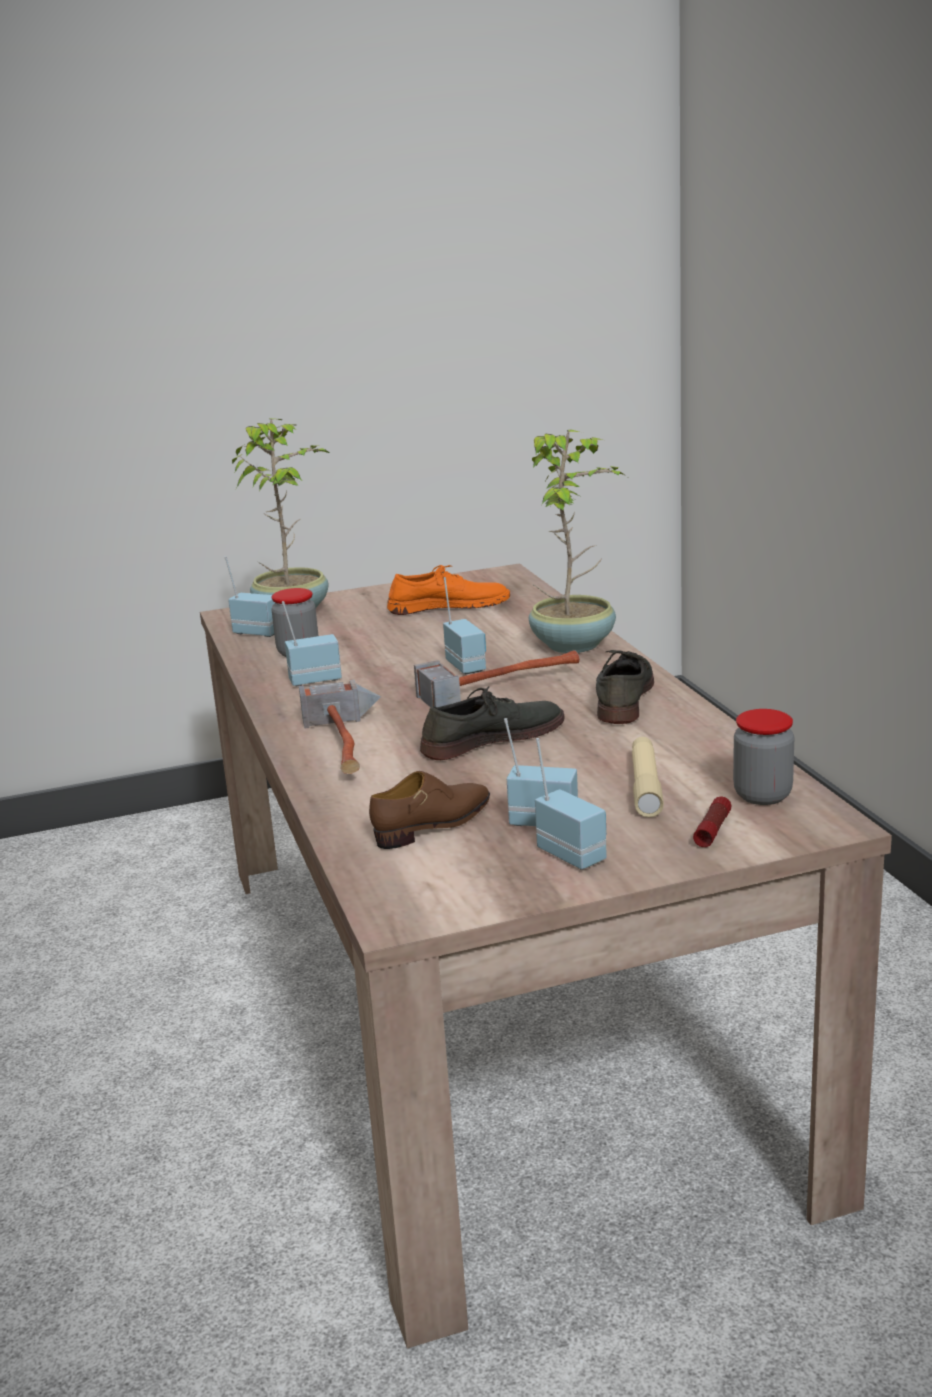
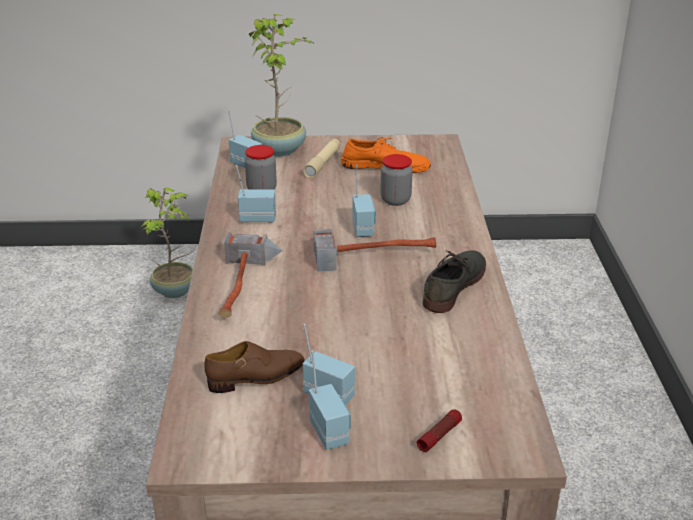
camera: 15 degrees right, 10 degrees up
grey shoe [420,686,565,760] -> none
potted plant [529,430,627,653] -> potted plant moved to [141,188,195,298]
beige flashlight [632,737,664,817] -> beige flashlight moved to [303,139,340,178]
jar [733,709,794,805] -> jar moved to [380,154,413,206]

